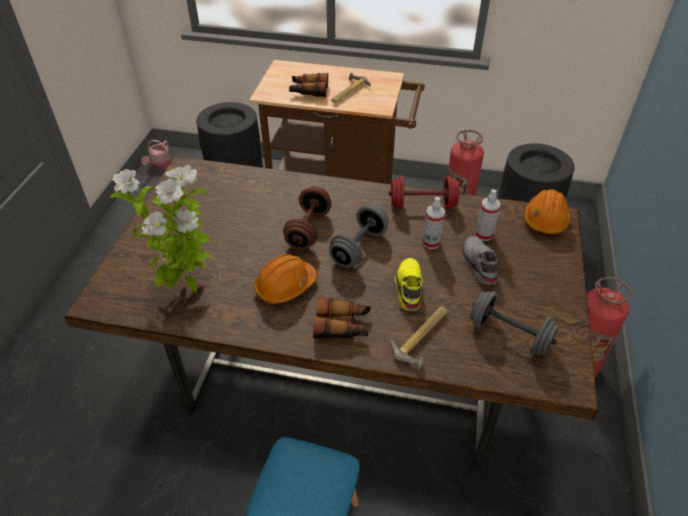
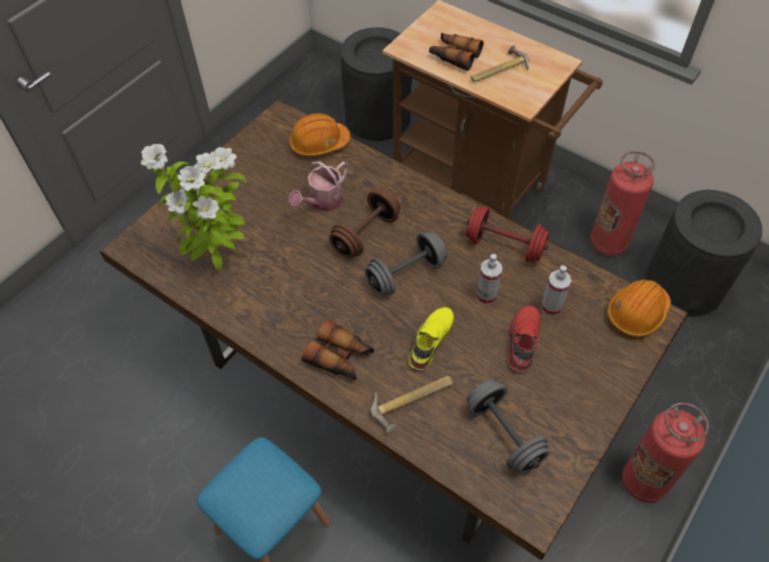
camera: 25 degrees right, 10 degrees up
watering can [141,140,171,170] -> watering can moved to [289,161,348,211]
orange hard hat [254,254,317,304] -> orange hard hat moved to [289,113,350,156]
grey shoe [462,236,498,285] -> red shoe [508,305,541,372]

